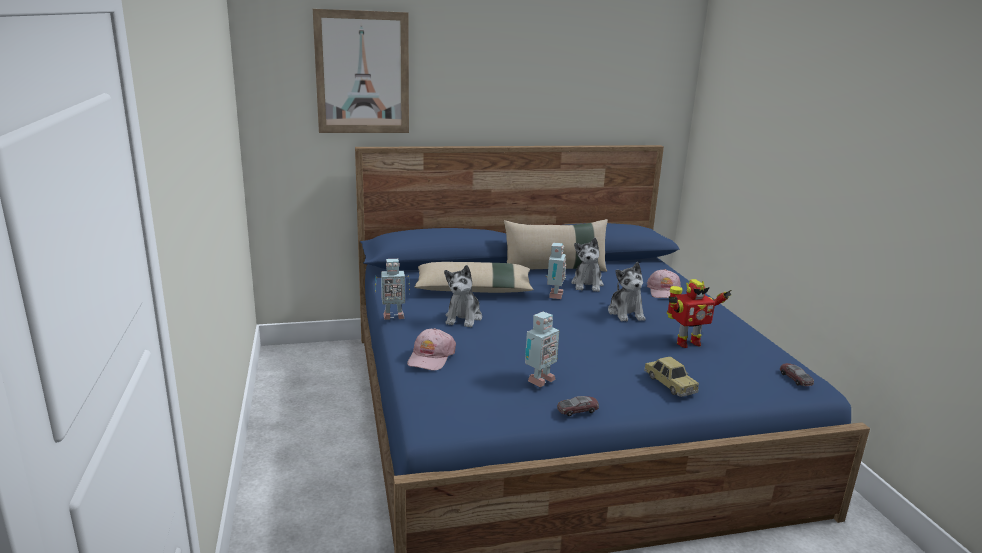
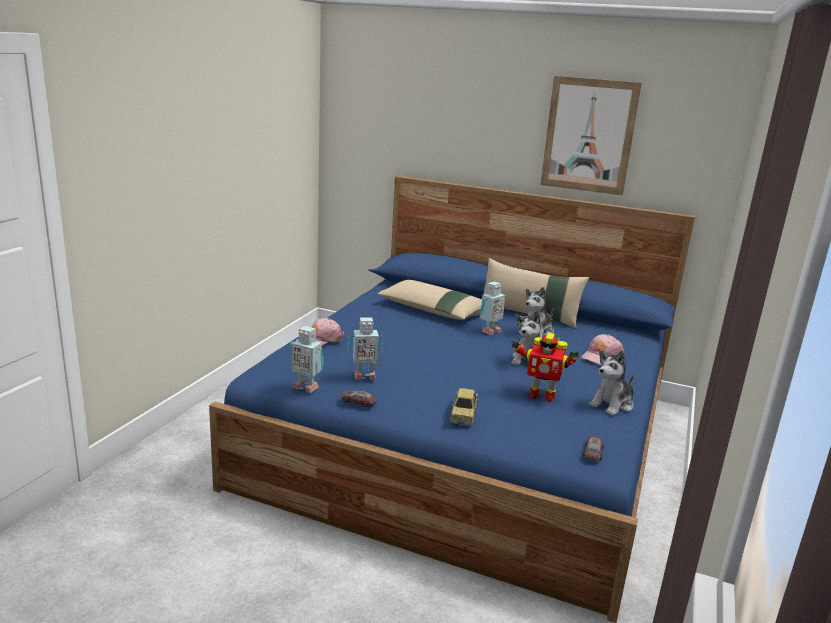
camera: 35 degrees right, 0 degrees up
picture [313,9,409,133] -> picture moved to [540,76,642,196]
toy robot [375,259,410,319] -> toy robot moved to [290,326,324,393]
plush toy [444,265,482,327] -> plush toy moved to [589,350,634,416]

